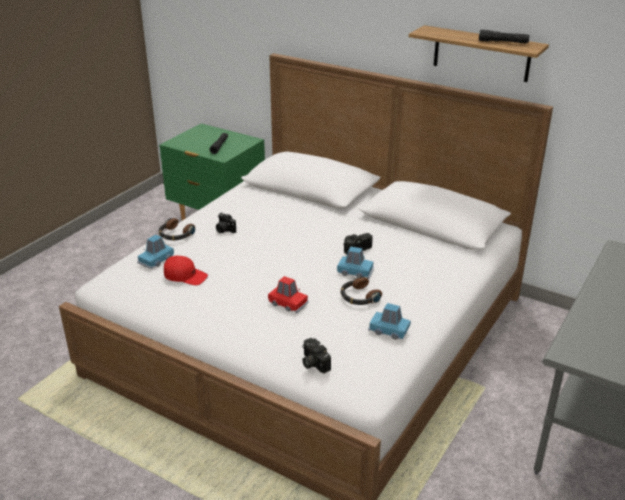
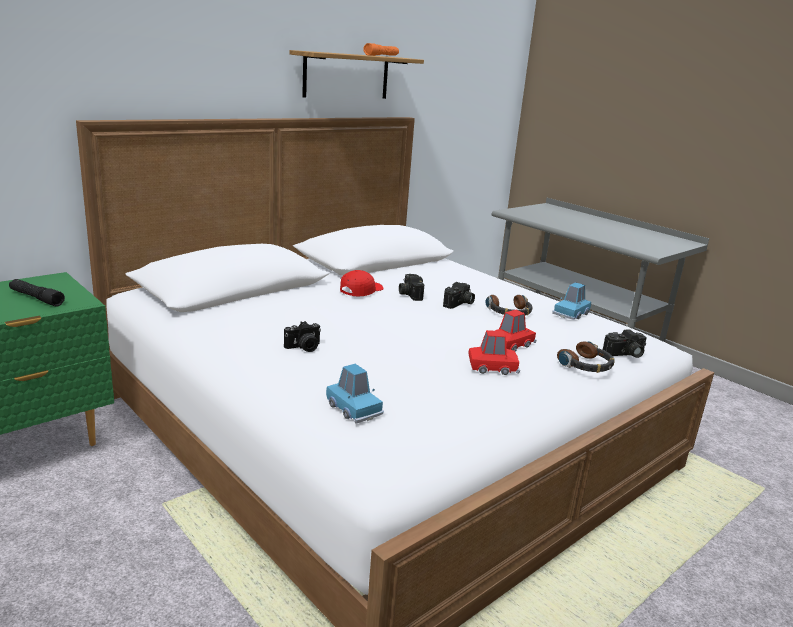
camera: 75 degrees left, 10 degrees down
headphones [158,218,195,241] -> headphones moved to [557,342,615,373]
red cap [164,256,208,285] -> red cap moved to [340,270,384,296]
blue toy car [337,247,374,279] -> camera [443,282,475,309]
black flashlight [479,30,530,43] -> orange flashlight [363,43,399,56]
none -> red toy car [468,330,520,375]

